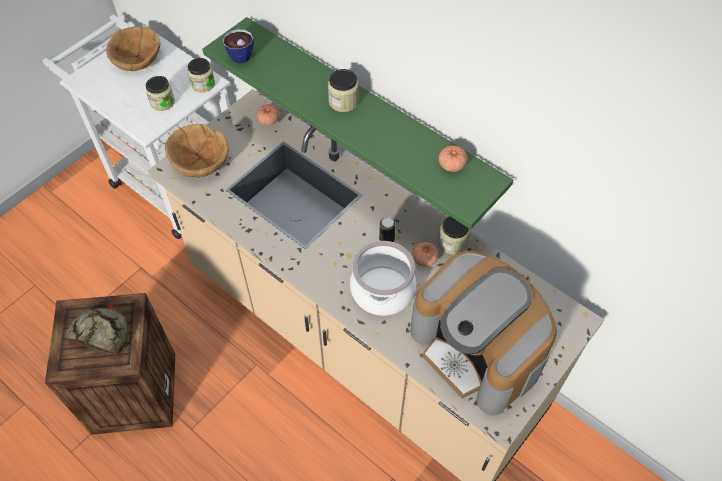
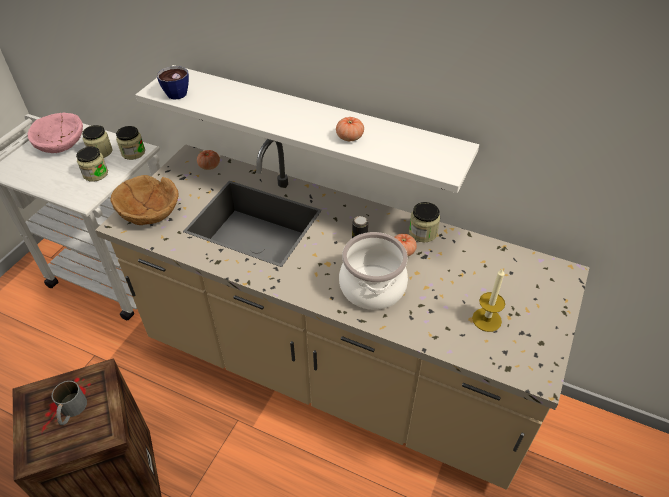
camera: 15 degrees left, 10 degrees down
bread [65,308,128,355] -> grey mug [52,381,87,425]
brown bowl [106,26,161,71] -> pink bowl [28,113,83,153]
green shelf [202,17,513,229] -> white shelf [136,65,479,193]
jar [328,69,359,112] -> jar moved to [82,125,112,158]
coffee machine [410,251,557,416] -> candle [472,268,505,332]
tomato [439,145,467,172] -> tomato moved to [336,117,364,141]

